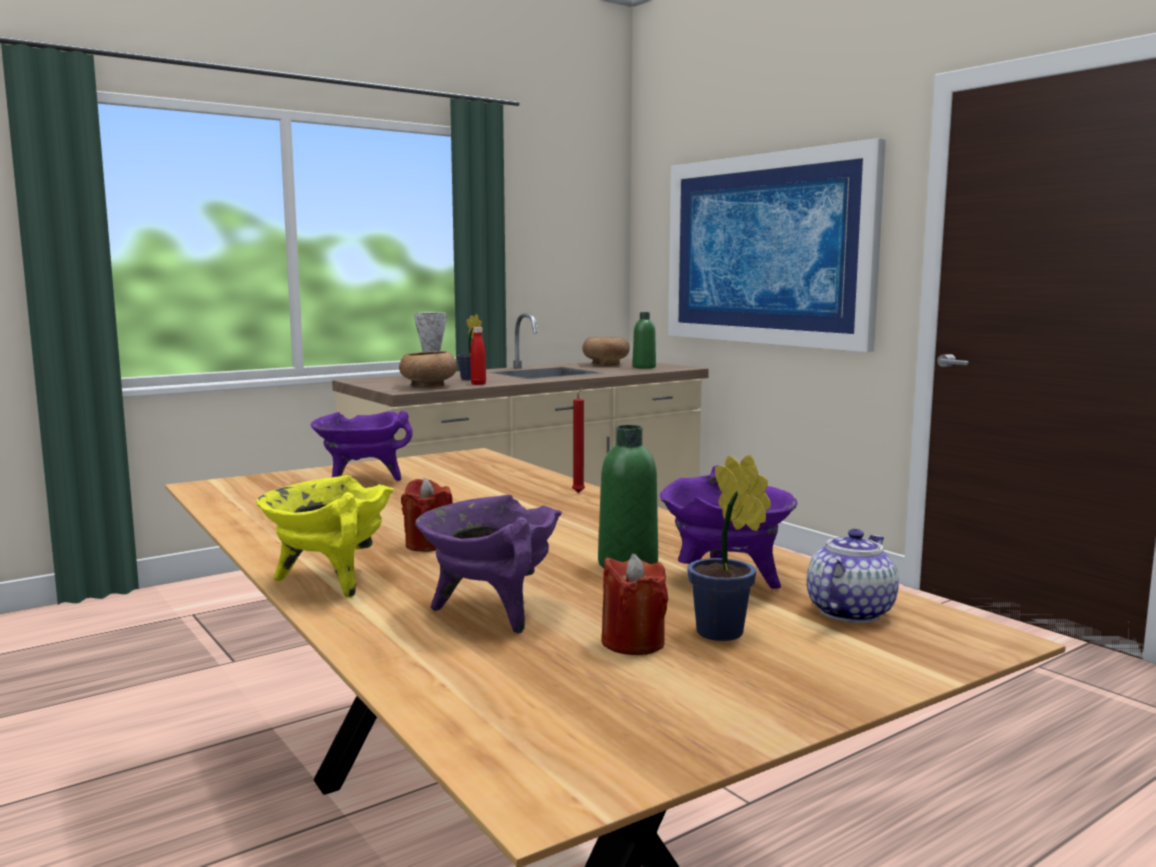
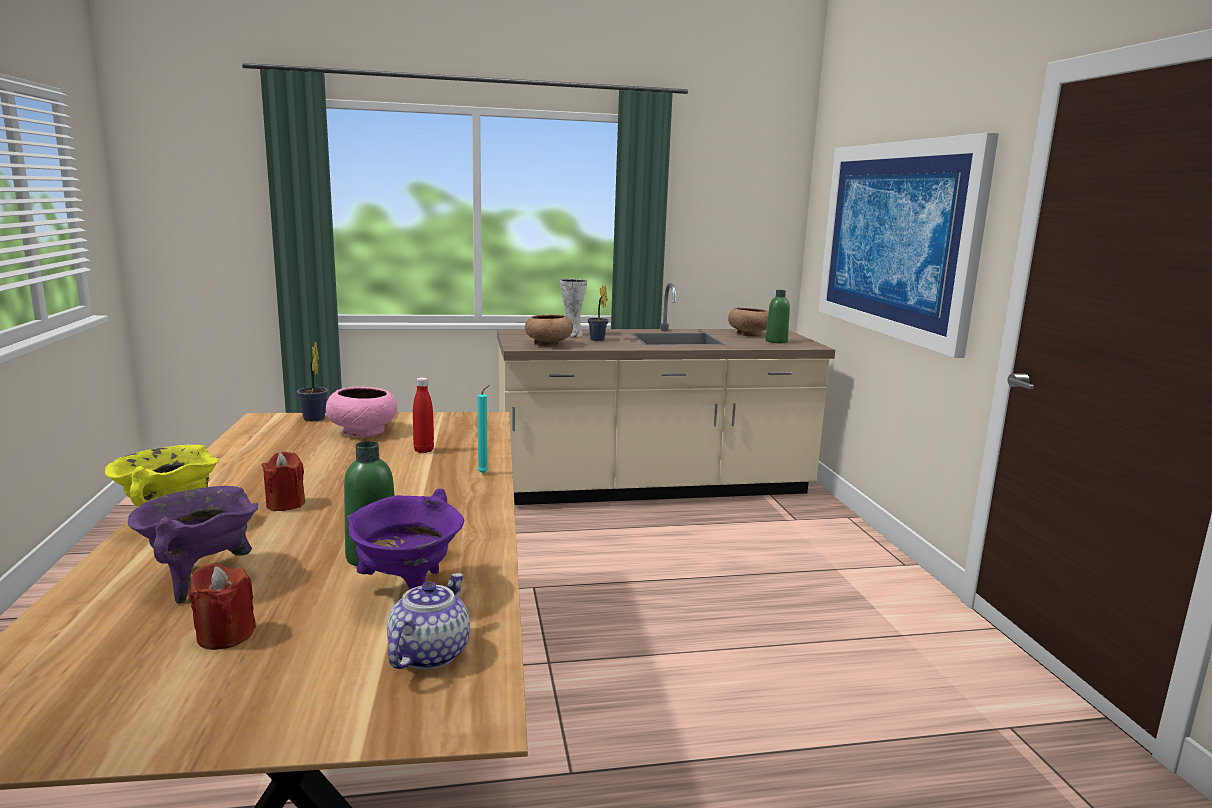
camera: 25 degrees right, 5 degrees up
purple cooking pot [311,411,413,481] -> pink bowl [326,387,398,437]
red bottle [470,327,486,385] -> red bottle moved to [413,377,434,453]
red candle [572,388,585,493] -> turquoise candle [477,385,490,473]
potted plant [687,455,771,641] -> potted plant moved to [297,342,328,421]
teapot [807,529,899,623] -> teapot turned 45 degrees counterclockwise [387,573,470,670]

